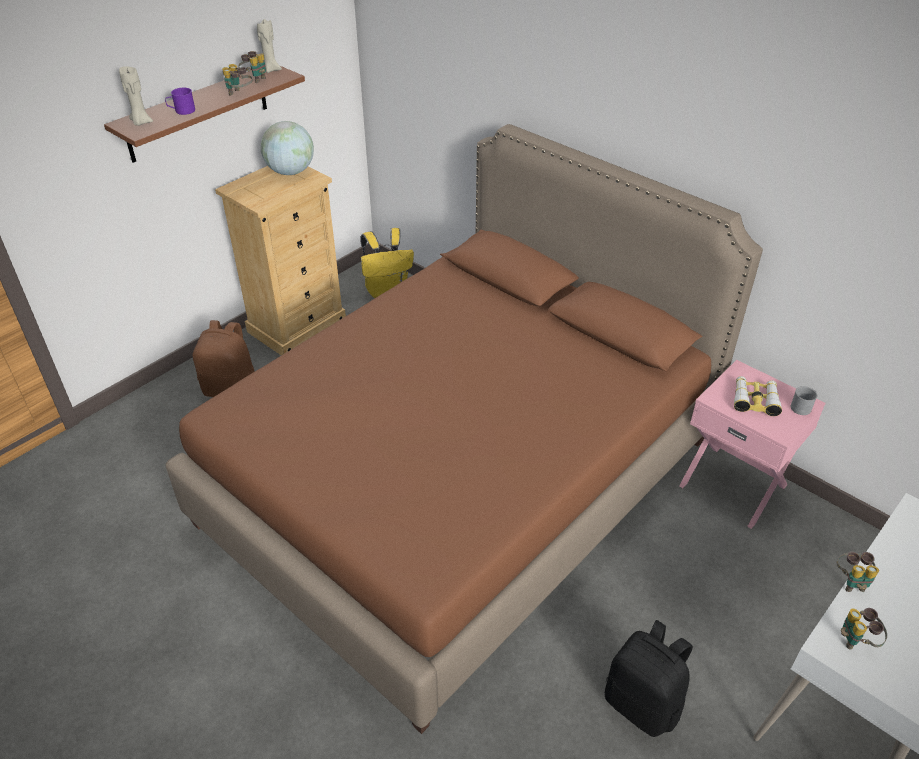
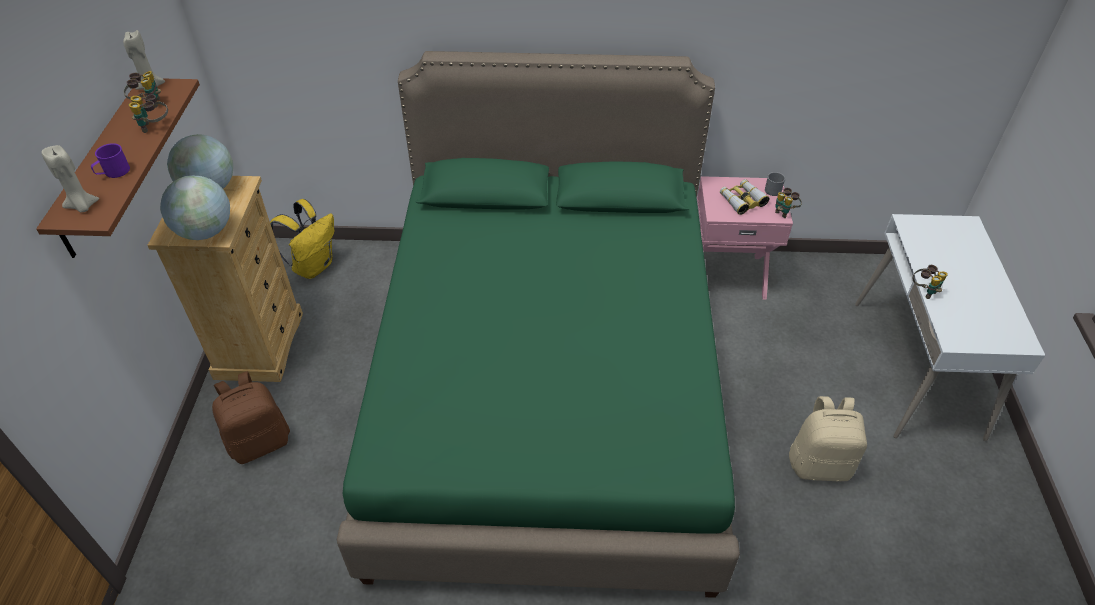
camera: 40 degrees left, 5 degrees up
brown bed [166,124,763,734] -> green bed [337,51,740,598]
black backpack [605,620,693,737] -> beige backpack [789,396,867,482]
binoculars [841,608,887,650] -> binoculars moved to [775,188,802,218]
none -> globe [160,175,230,240]

